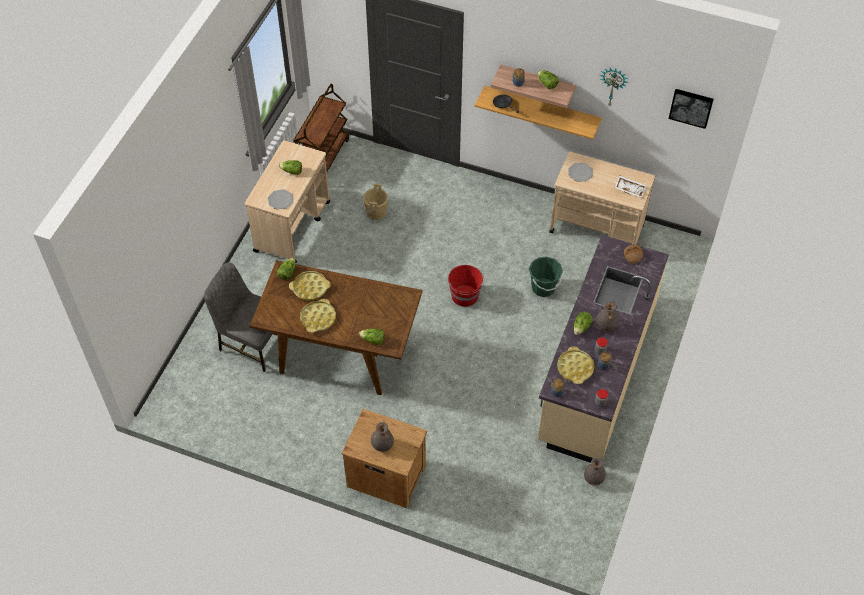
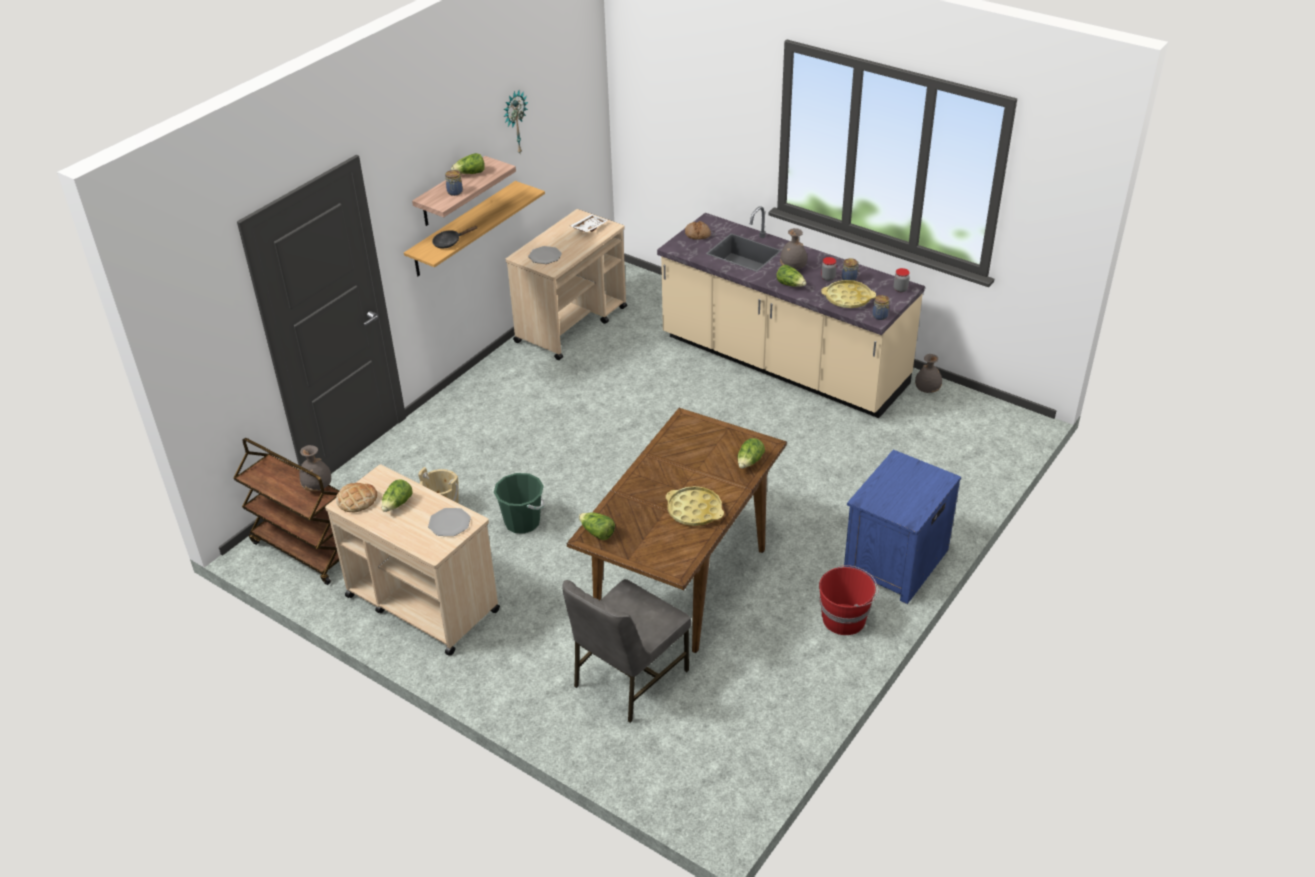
camera: 75 degrees left, 15 degrees down
yellow tray [289,271,331,301] -> none
brown nightstand [341,409,428,508] -> blue nightstand [844,449,961,604]
grey vase [371,422,394,452] -> grey vase moved to [299,445,331,491]
red bucket [448,265,484,307] -> red bucket moved to [819,565,878,635]
green bucket [529,256,563,297] -> green bucket moved to [494,473,544,534]
picture [669,89,714,129] -> none
none -> bread [336,483,377,512]

